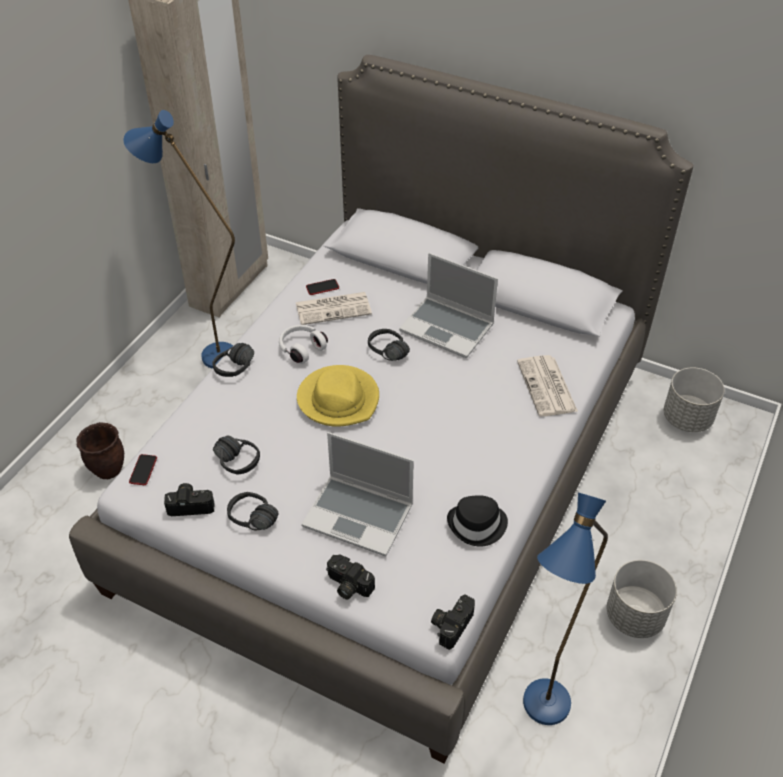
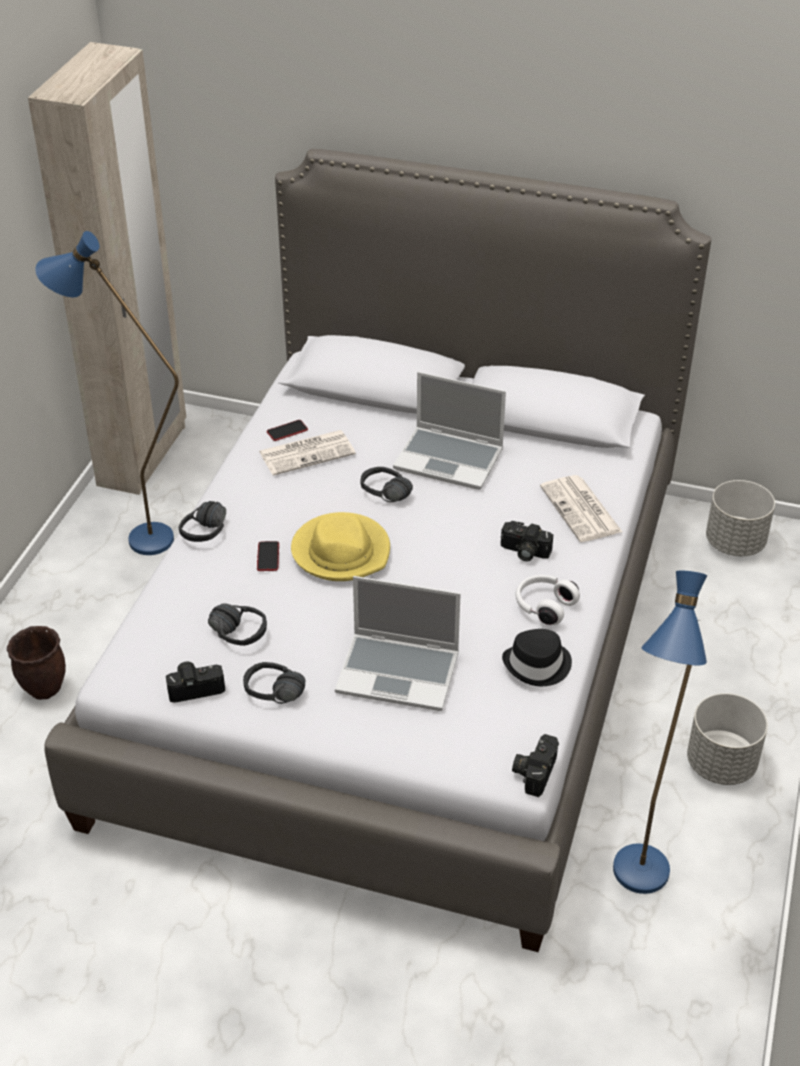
camera: 10 degrees left, 5 degrees down
phone [129,454,157,485] -> phone moved to [257,541,279,571]
white headphones [279,325,328,363] -> white headphones moved to [515,575,580,625]
camera [326,555,375,600] -> camera moved to [501,521,553,562]

